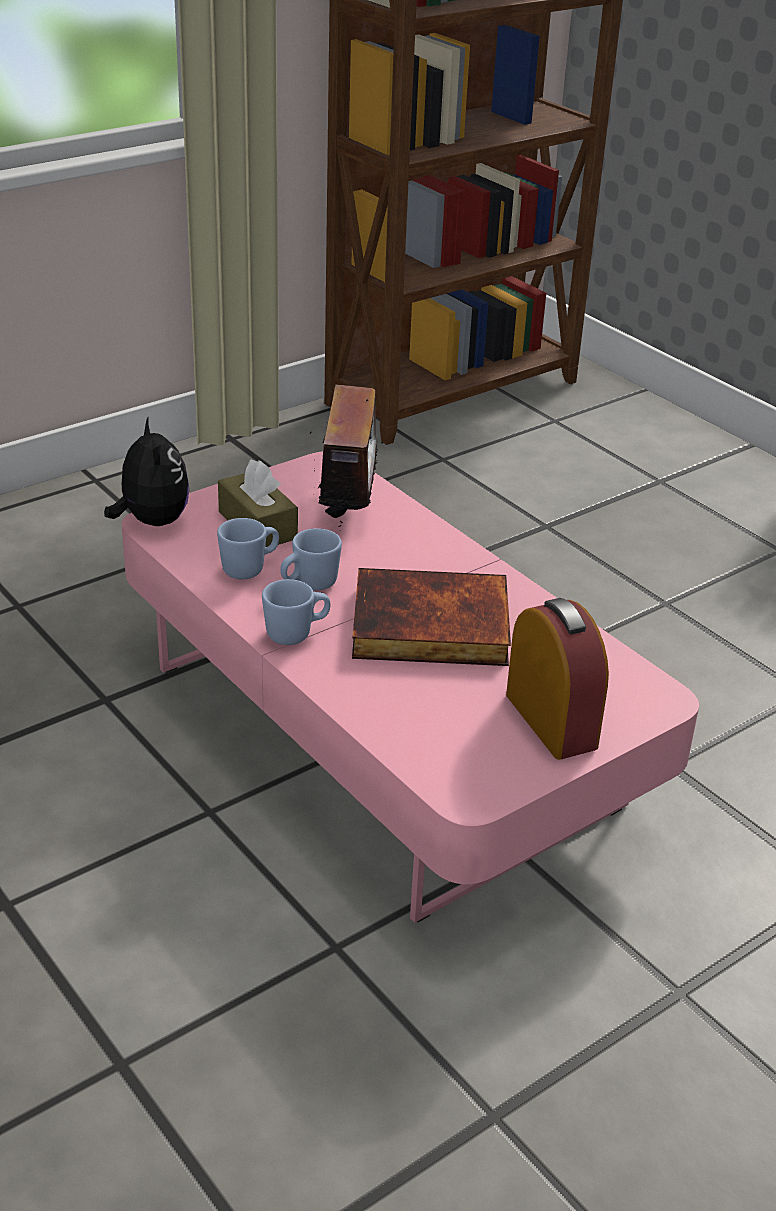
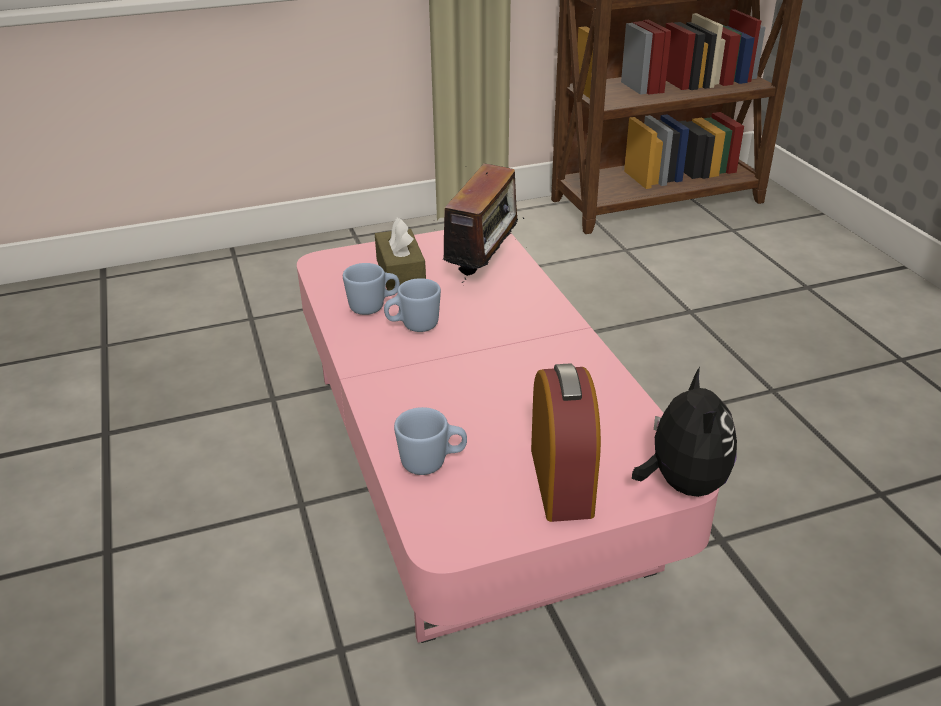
camera: 20 degrees right, 0 degrees up
plush toy [104,418,189,526] -> plush toy moved to [632,367,737,497]
blue mug [262,579,331,645] -> blue mug moved to [394,407,467,475]
book [352,568,511,666] -> none

